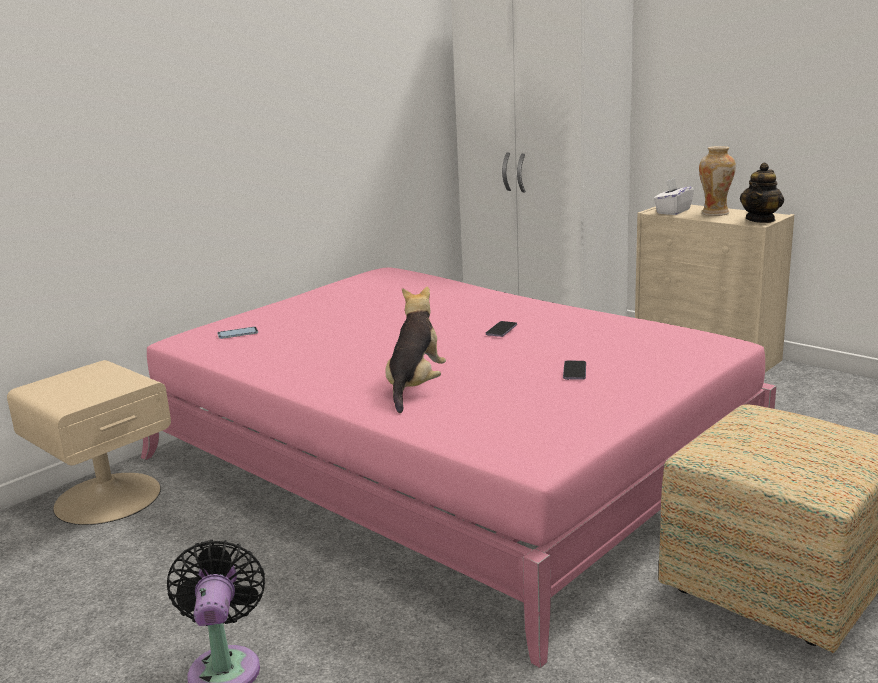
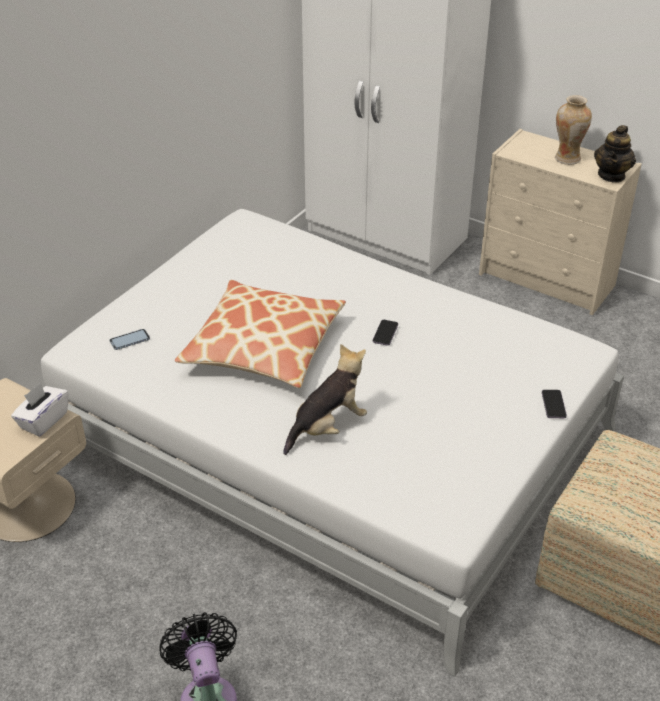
camera: 10 degrees left, 20 degrees up
pink bed [141,267,776,668] -> white bed [41,209,624,676]
plush toy [385,287,446,413] -> plush toy turned 45 degrees clockwise [283,344,367,455]
phone [563,361,586,380] -> phone moved to [542,390,567,418]
white tissue box [653,178,694,215] -> white tissue box moved to [11,383,69,437]
none -> pillow [175,280,346,388]

